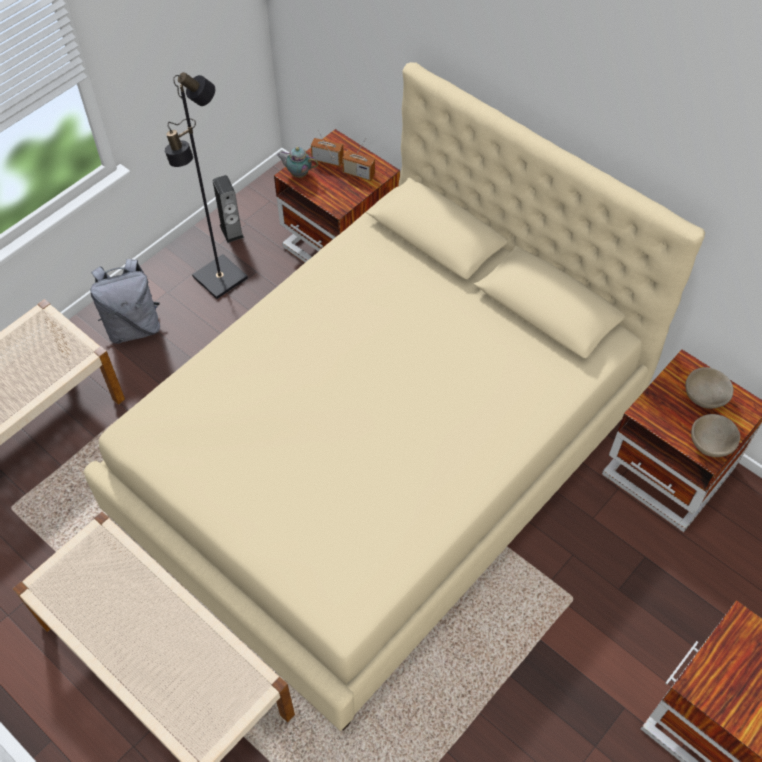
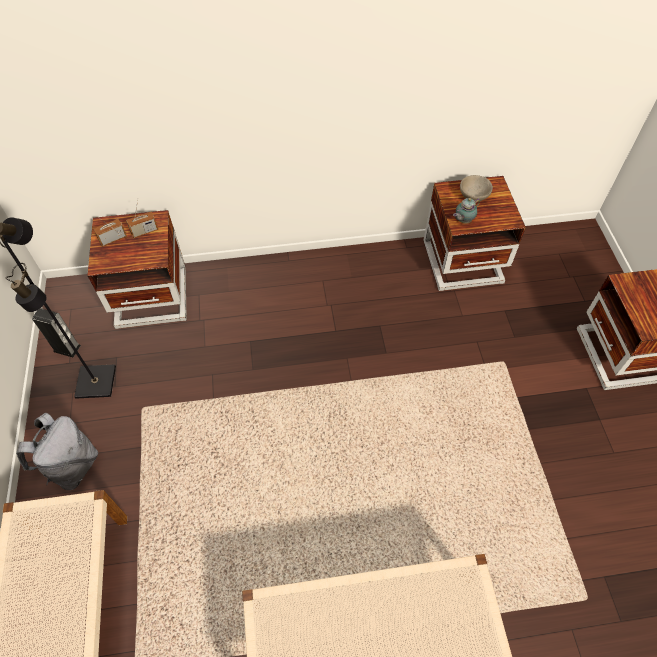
camera: 50 degrees left, 0 degrees up
beige bed [84,62,705,731] -> none
teapot [277,147,318,178] -> teapot moved to [453,198,480,224]
beige bowl [691,414,740,457] -> none

